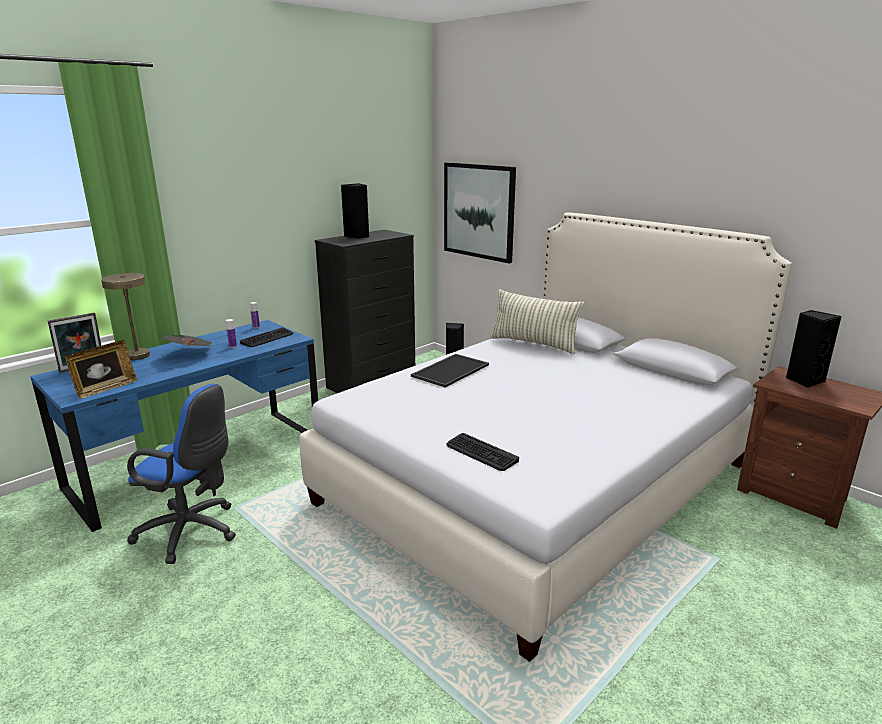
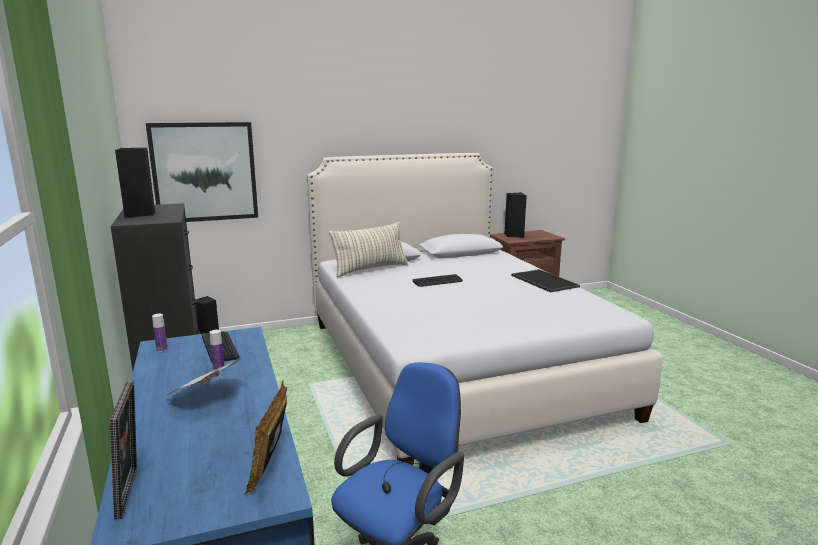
camera: 65 degrees left, 5 degrees down
picture frame [65,340,137,398] -> picture frame turned 150 degrees counterclockwise [244,381,287,495]
beige table lamp [101,273,150,360] -> none
tray [411,354,489,388] -> tray moved to [511,269,580,293]
keyboard [446,433,519,471] -> keyboard moved to [413,274,463,287]

